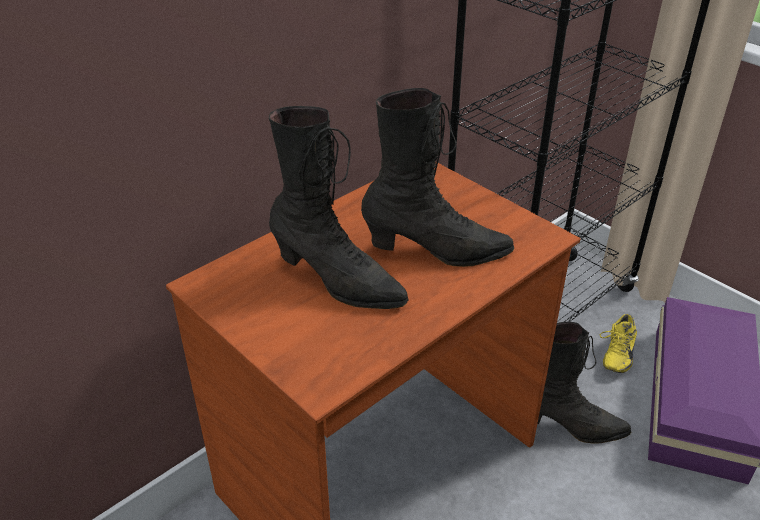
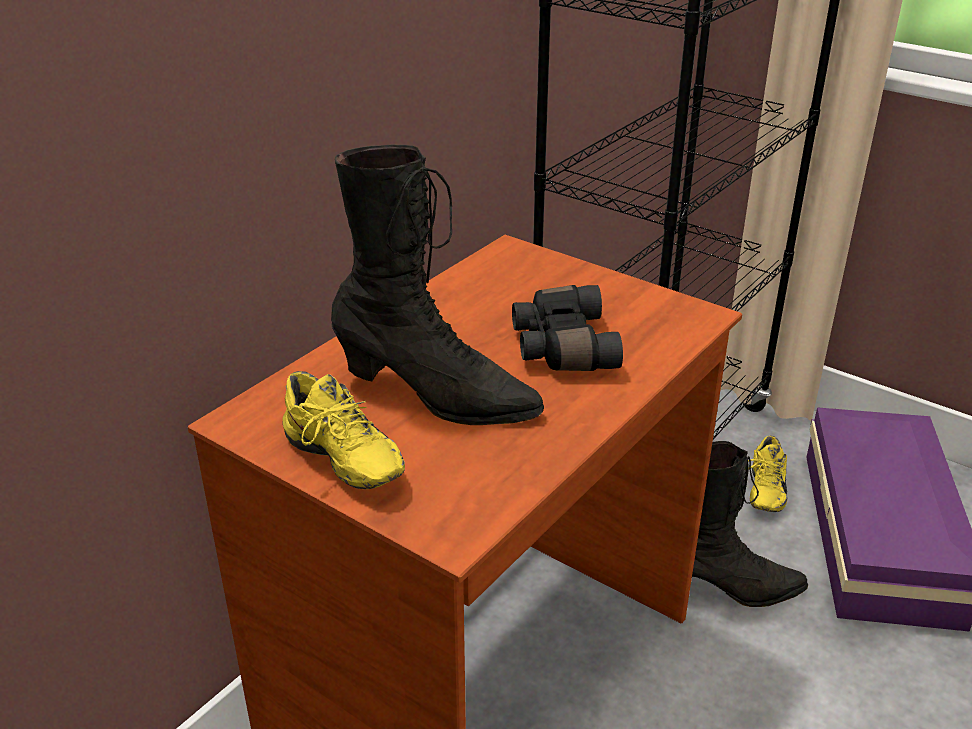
camera: 10 degrees left, 5 degrees down
black boot [361,88,515,267] -> black binoculars [512,285,623,371]
none -> yellow shoe [282,371,405,489]

